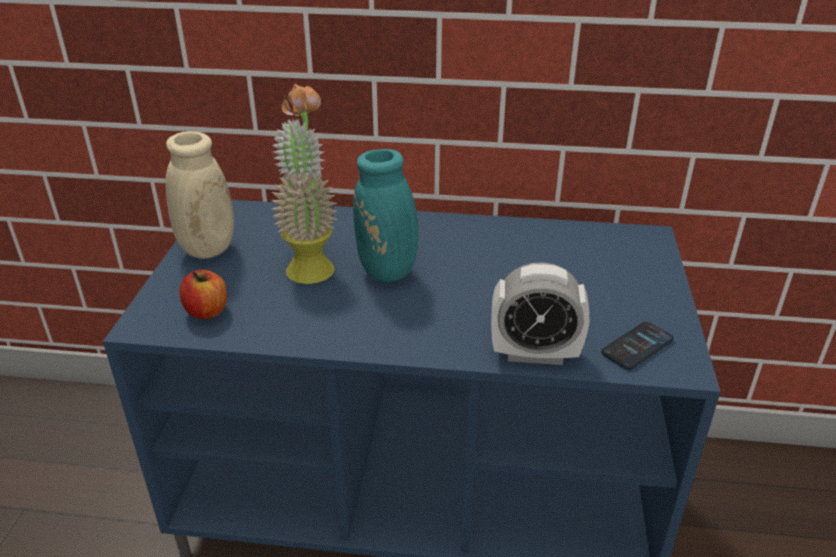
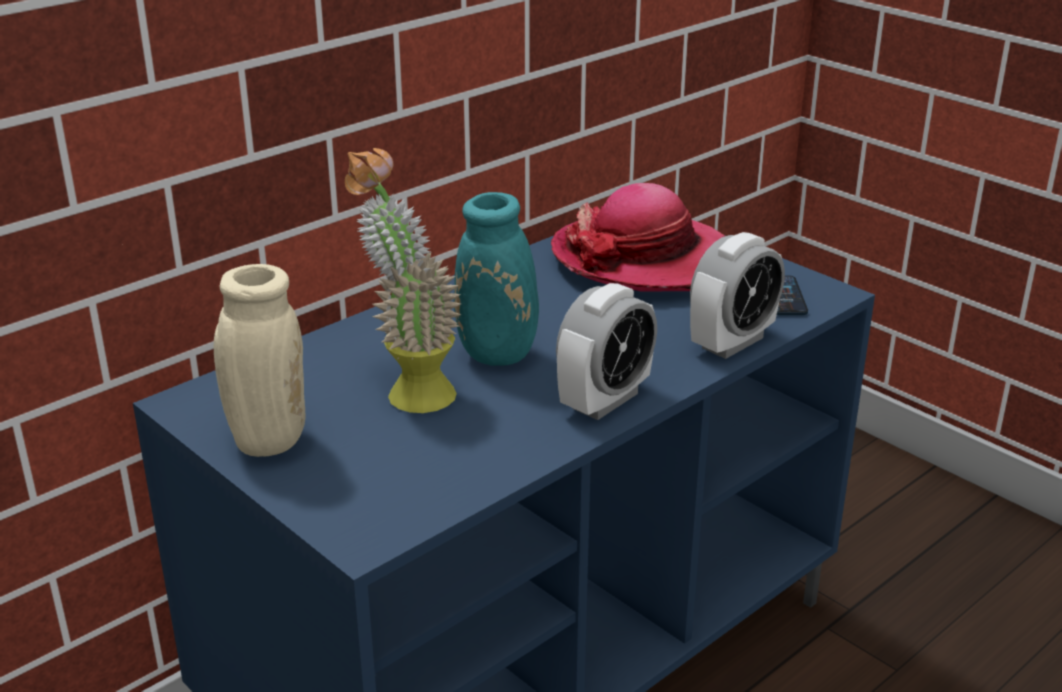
camera: 50 degrees left, 5 degrees down
apple [180,269,227,319] -> none
none -> hat [551,183,725,292]
none -> alarm clock [556,283,657,420]

